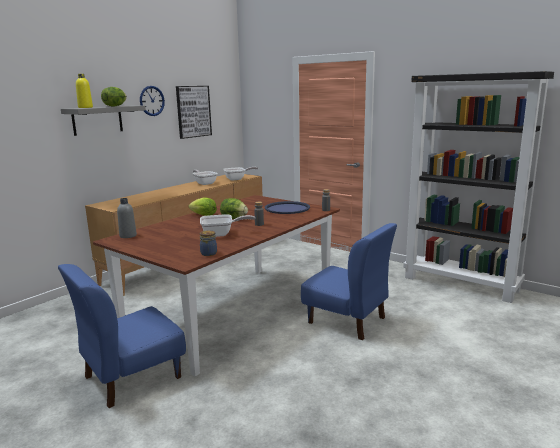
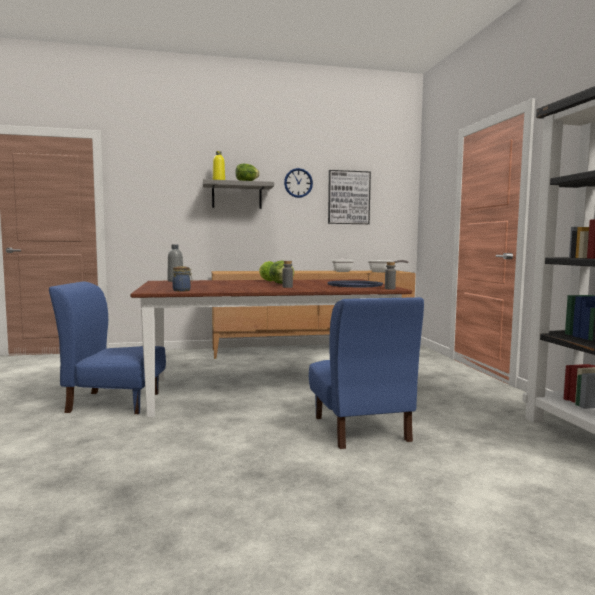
camera: 40 degrees right, 10 degrees down
frying pan [200,214,255,237] -> none

